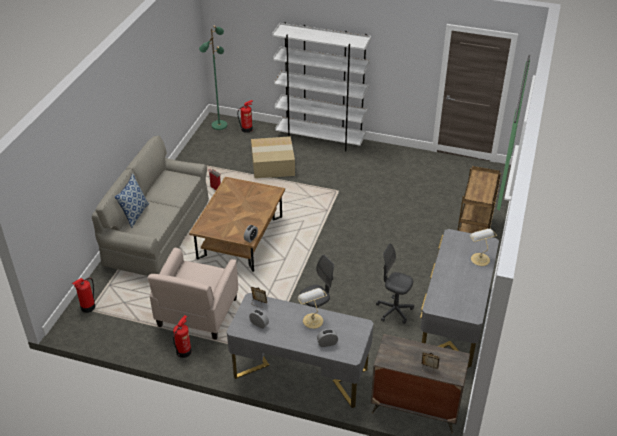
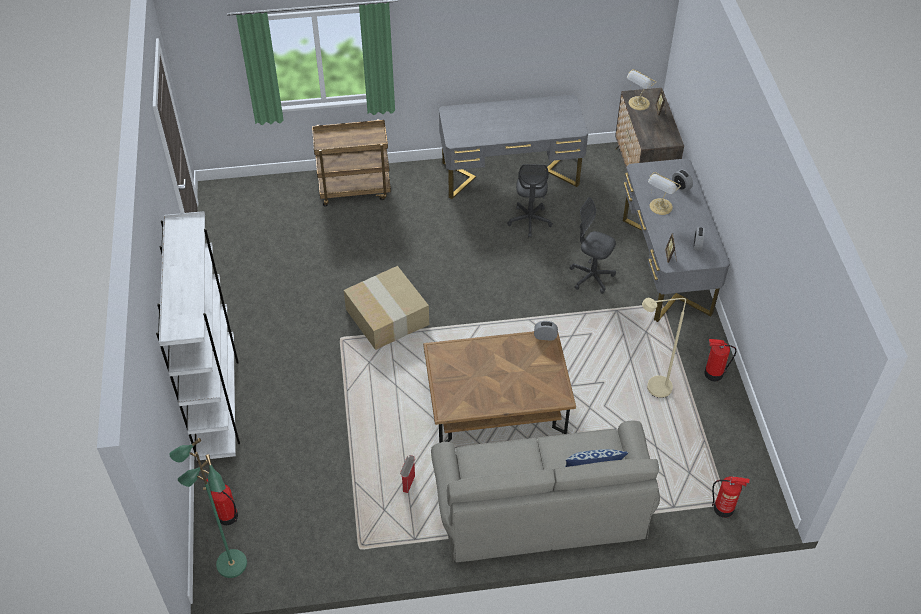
camera: 115 degrees left, 10 degrees up
beige armchair [147,248,238,340] -> beige floor lamp [642,298,686,398]
cardboard box [251,136,295,178] -> cardboard box moved to [344,266,429,350]
table lamp [470,229,497,266] -> table lamp moved to [627,69,656,110]

